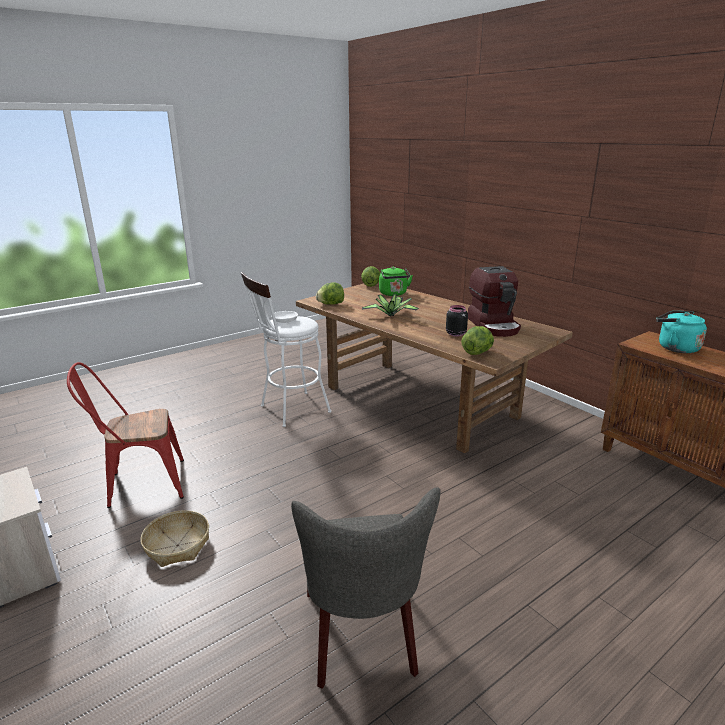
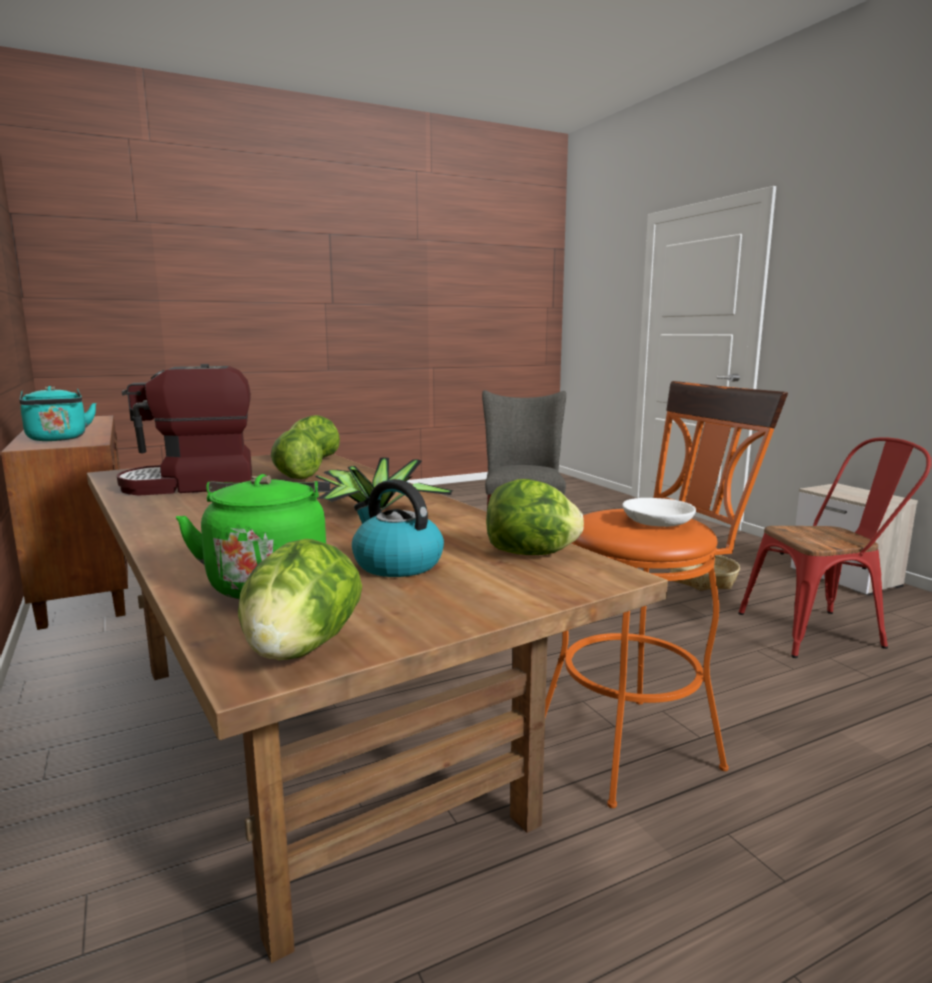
camera: 170 degrees left, 10 degrees down
white stool [240,272,331,427] -> orange stool [545,381,788,808]
black jar [446,305,468,337] -> lettuce [271,428,323,479]
coffee machine [468,266,521,337] -> coffee machine turned 105 degrees counterclockwise [117,364,252,496]
none -> kettle [352,479,444,577]

